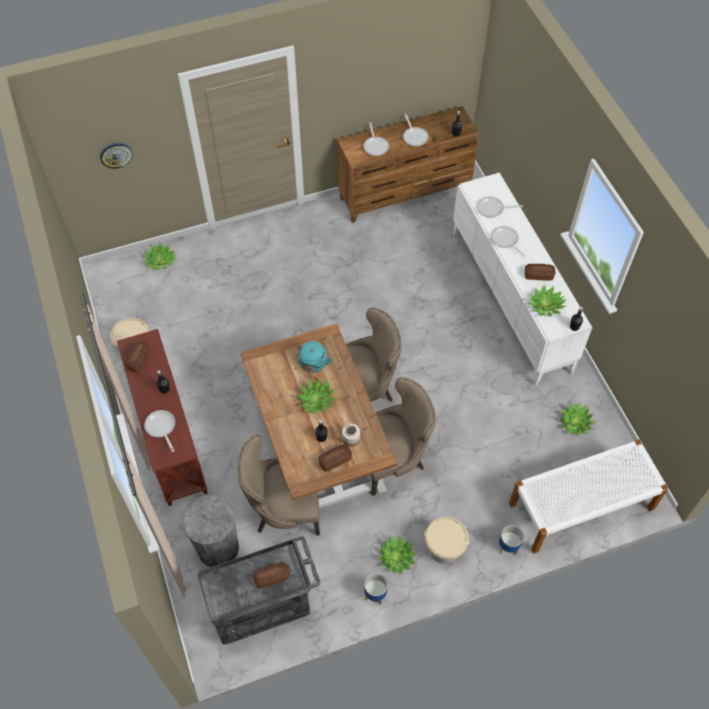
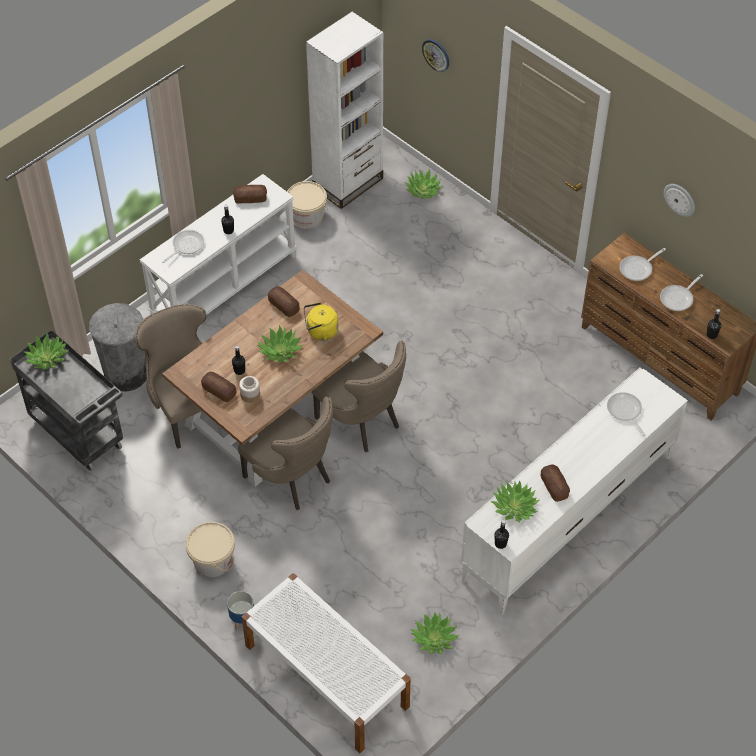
camera: 65 degrees right, 5 degrees down
brown console table [117,329,208,506] -> white console table [140,174,297,315]
bread [253,562,290,588] -> bread moved to [268,286,300,317]
turquoise kettle [295,341,332,373] -> yellow kettle [303,302,338,340]
planter [364,573,388,605] -> none
potted plant [378,536,418,574] -> potted plant moved to [24,333,69,370]
frying pan [491,226,526,257] -> none
none -> white bookcase [306,12,383,209]
none -> wall clock [664,184,695,217]

